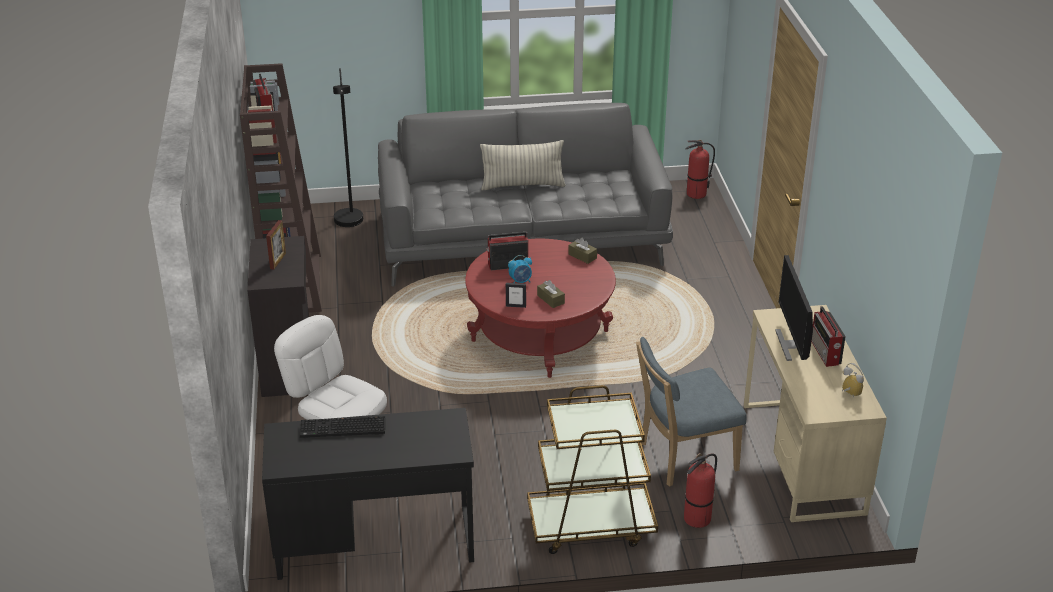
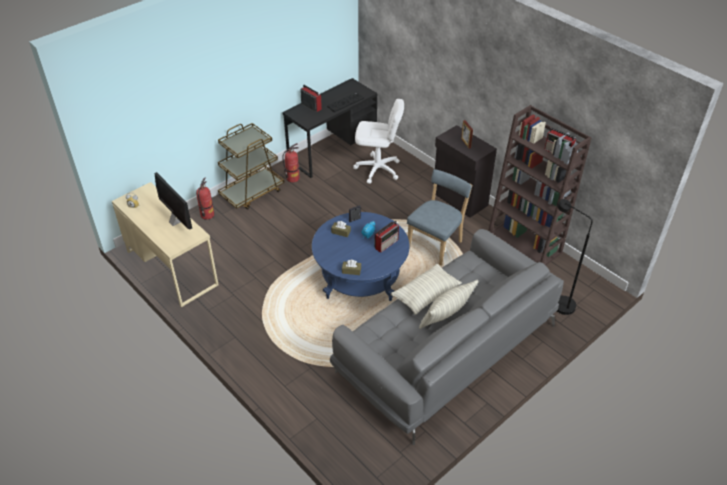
camera: 145 degrees right, 10 degrees up
red coffee table [465,239,616,378] -> blue coffee table [312,212,410,301]
blue chair [636,337,747,487] -> blue chair moved to [407,169,472,266]
fire extinguisher [686,140,715,199] -> fire extinguisher moved to [282,143,299,182]
radio [811,306,846,367] -> radio moved to [300,85,322,112]
none -> pillow [391,263,462,315]

